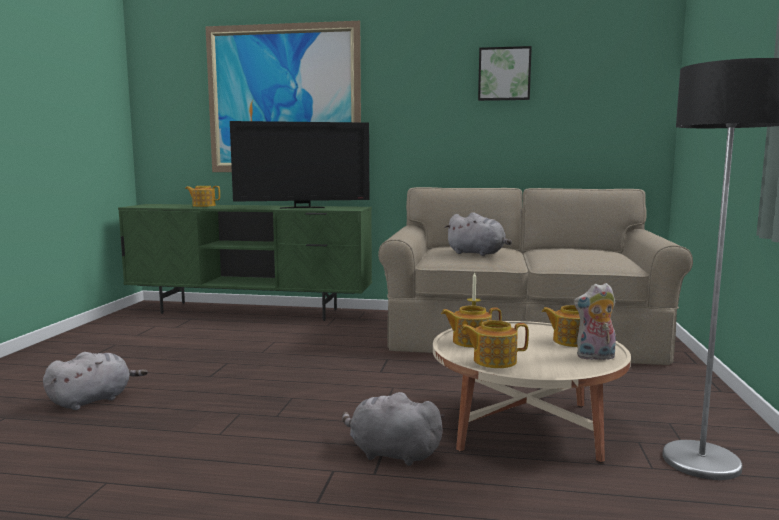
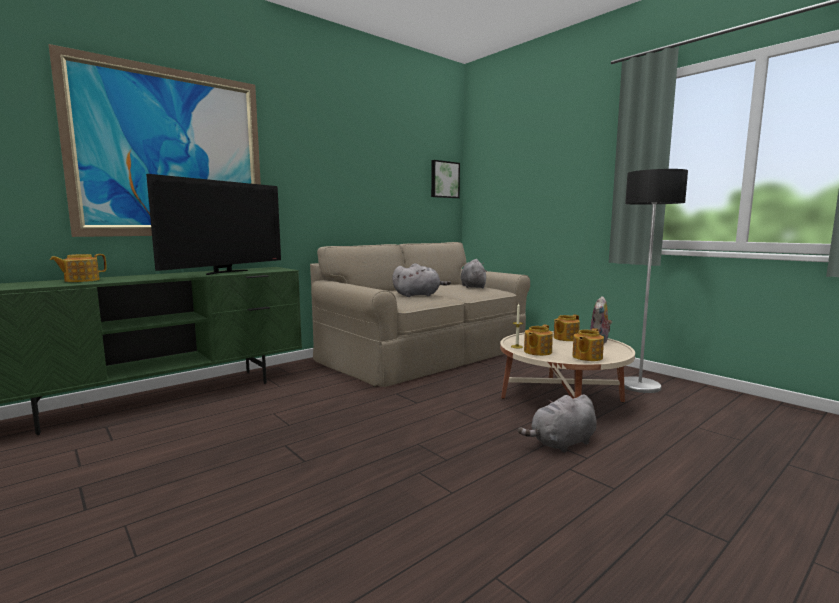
camera: 50 degrees left, 0 degrees up
grey plush toy [43,352,148,410] -> grey plush toy moved to [461,259,487,288]
picture [478,46,532,101] -> picture moved to [431,160,460,198]

